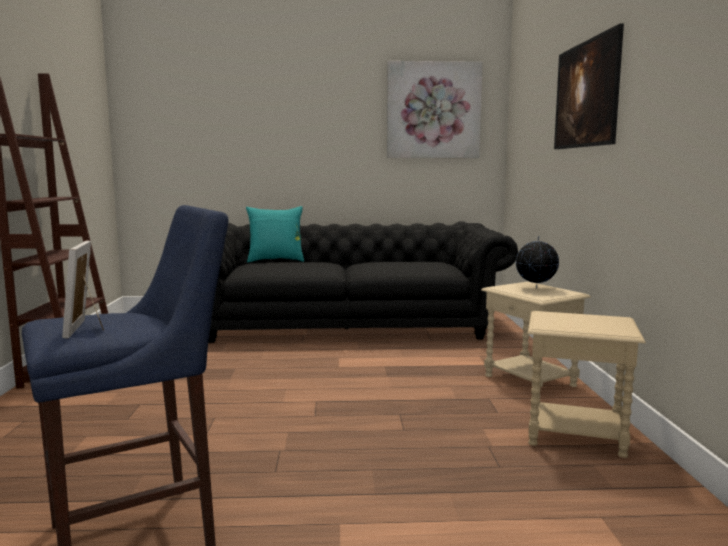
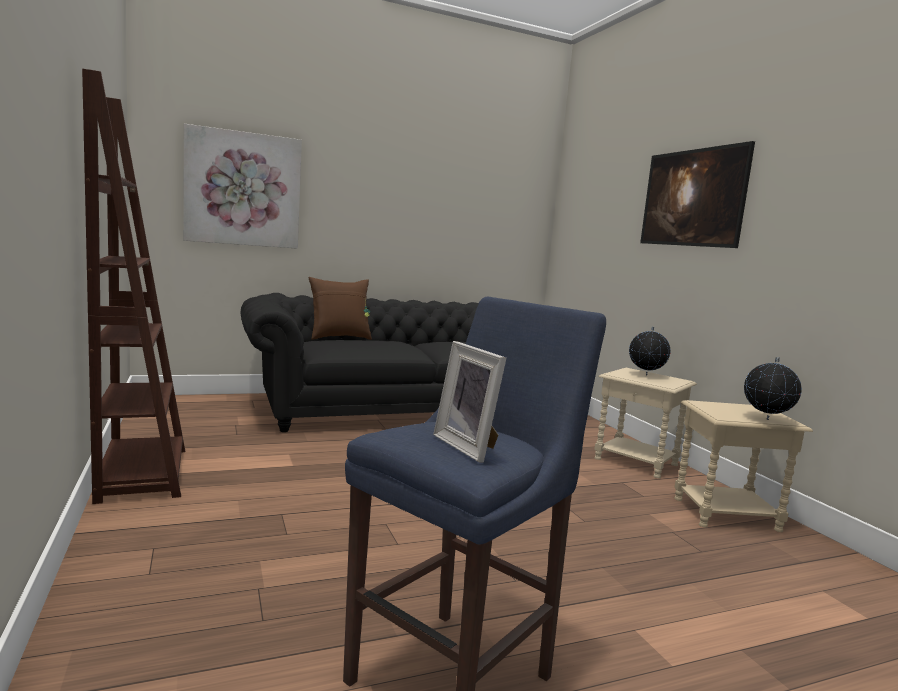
camera: 20 degrees left, 0 degrees up
turquoise pillow [246,206,304,262] -> brown pillow [309,277,372,340]
picture [387,61,483,158] -> picture moved to [183,124,302,249]
none -> globe [744,357,802,420]

